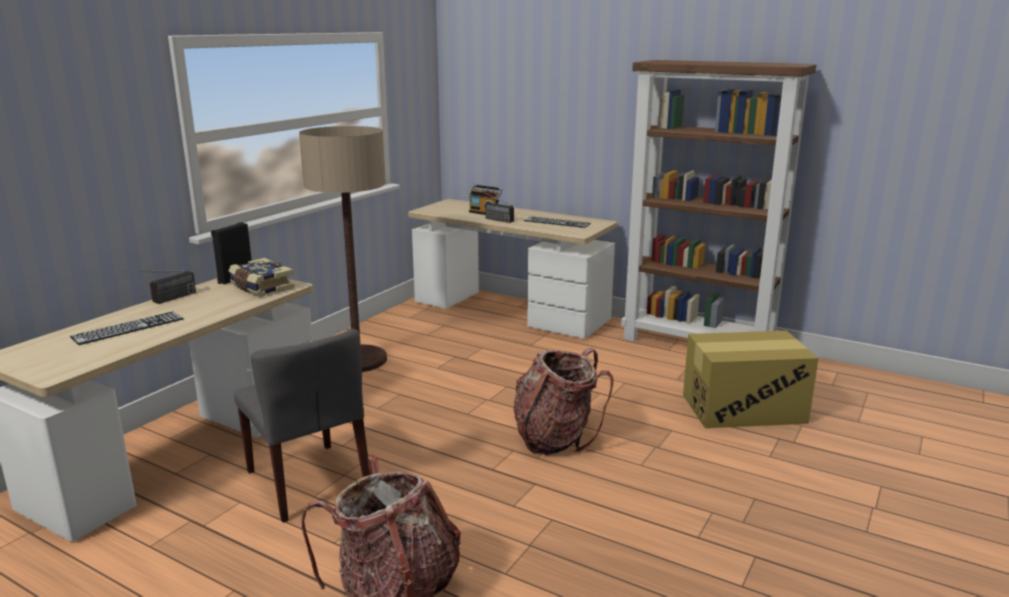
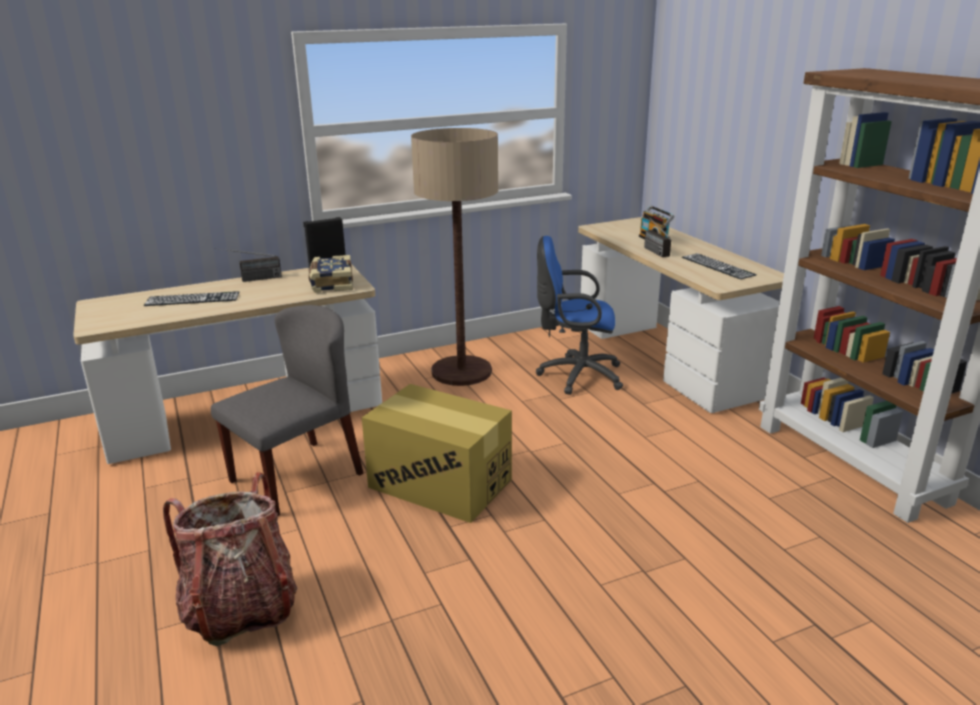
camera: 35 degrees right, 5 degrees up
grey chair [234,329,370,523] -> grey chair turned 135 degrees counterclockwise [211,305,364,516]
backpack [514,348,613,455] -> none
cardboard box [683,331,819,428] -> cardboard box moved to [362,384,512,523]
none -> blue office chair [536,236,623,395]

